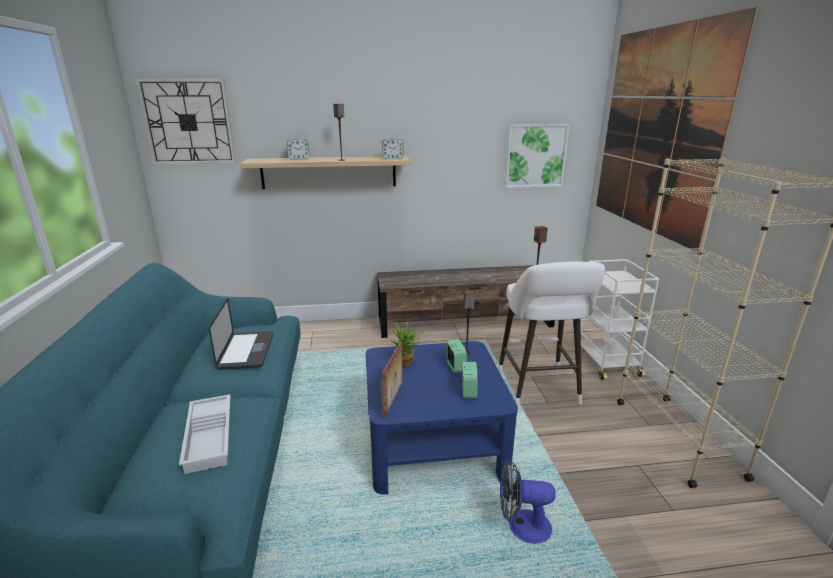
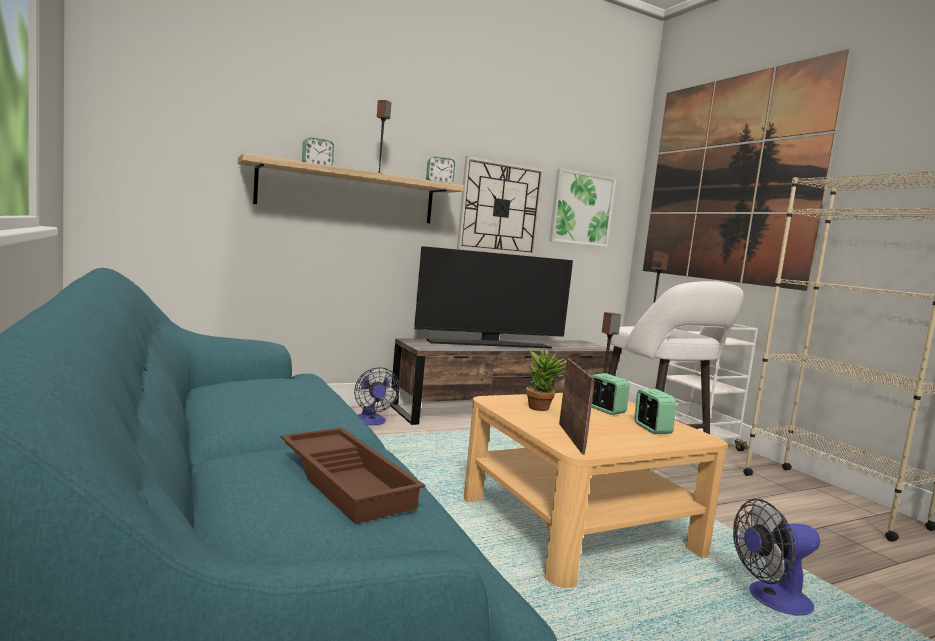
camera: 20 degrees left, 15 degrees down
wall clock [136,79,236,165] -> wall clock moved to [457,156,545,256]
white tray [179,394,230,474] -> brown tray [281,428,425,524]
laptop [209,298,274,370] -> none
blue coffee table [365,341,518,495] -> beige coffee table [464,393,727,588]
none -> fan [354,367,400,425]
none -> television [414,246,573,349]

